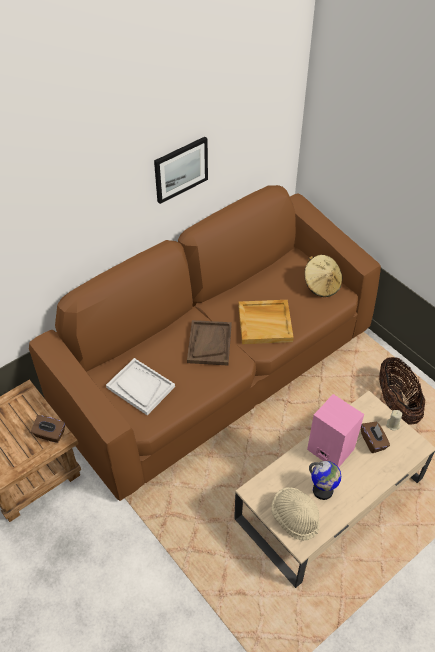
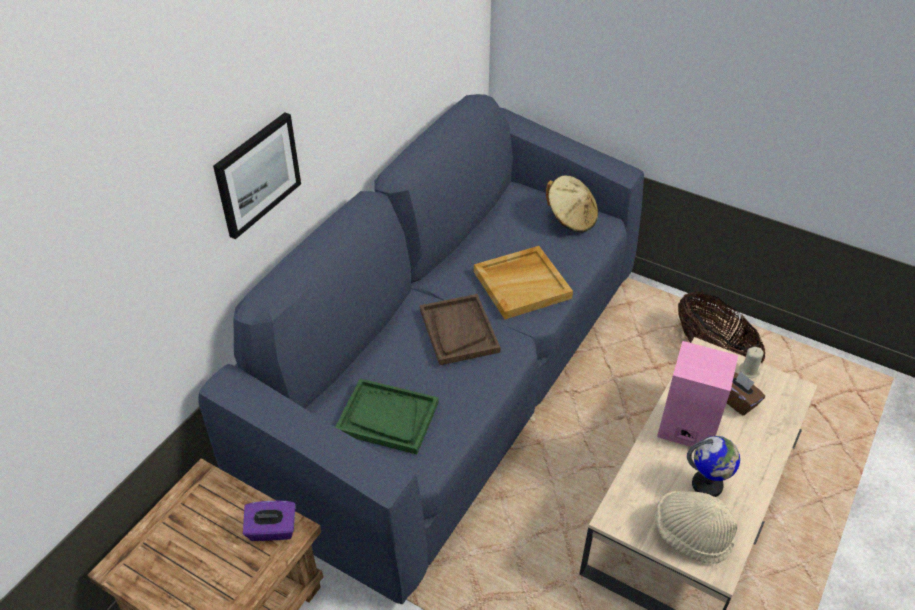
camera: 20 degrees left, 5 degrees down
brown sofa [29,185,381,501] -> blue sofa [198,94,644,605]
brown tissue box [31,415,65,443] -> purple tissue box [243,501,296,541]
white tray [106,358,175,415] -> green tray [335,378,439,454]
picture [154,137,208,204] -> picture moved to [213,113,301,239]

